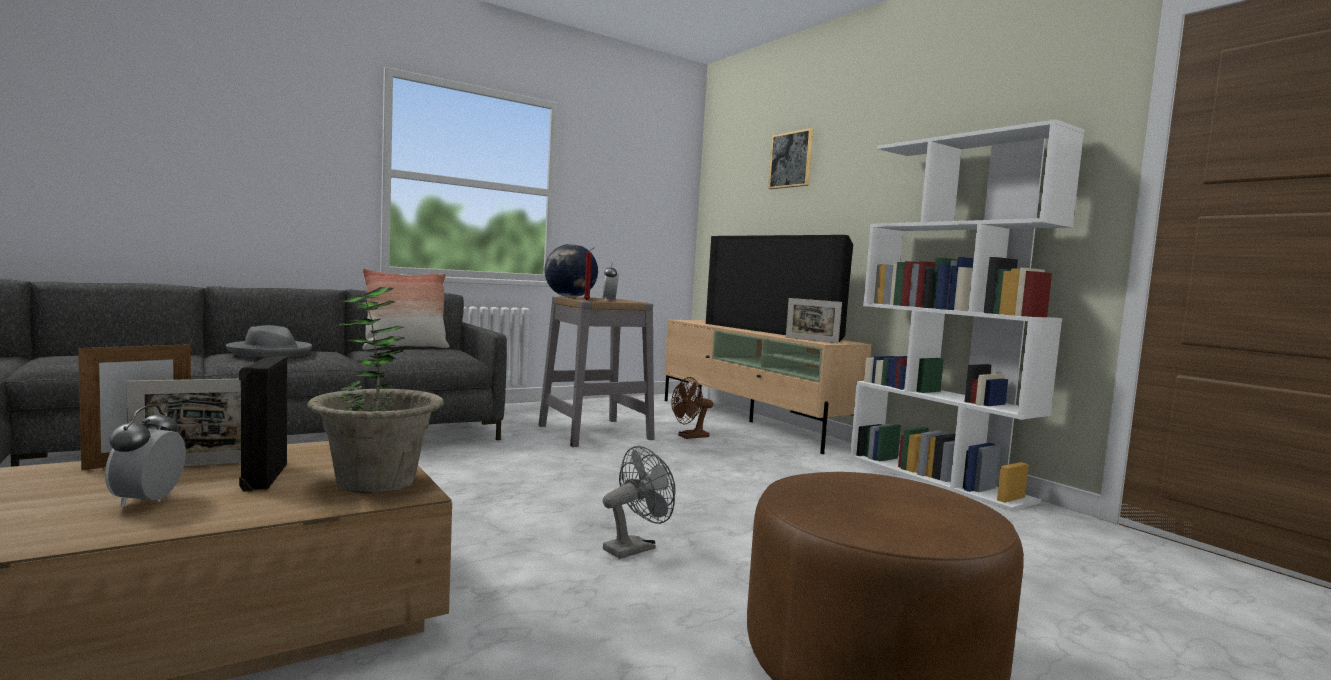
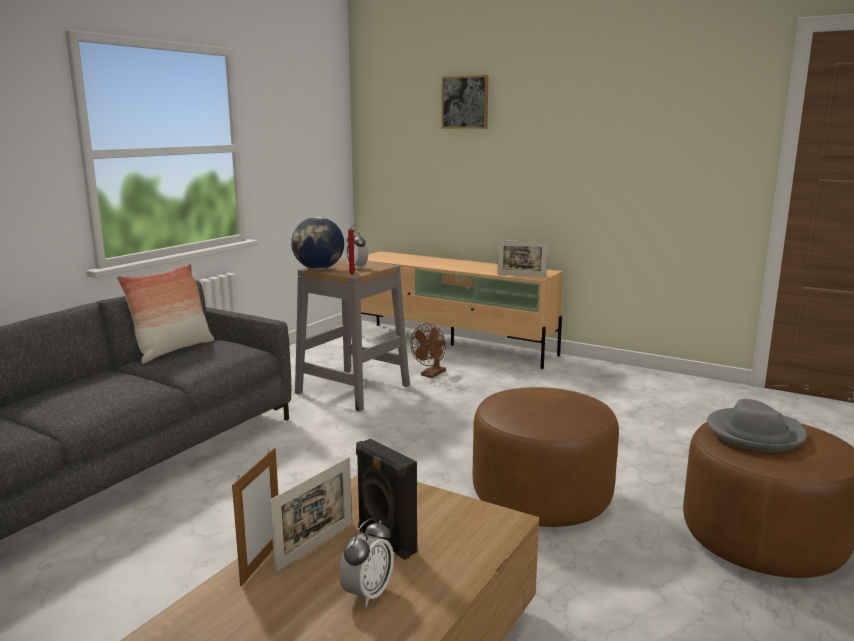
camera: 25 degrees left, 10 degrees up
alarm clock [105,405,186,508] -> alarm clock turned 120 degrees counterclockwise [339,518,394,607]
grey hat [226,325,313,357] -> grey hat moved to [707,399,807,452]
potted plant [307,287,444,493] -> none
grey fan [603,446,675,559] -> brown ottoman [472,387,619,527]
television [706,235,853,342] -> none
white bookcase [850,119,1084,511] -> none

